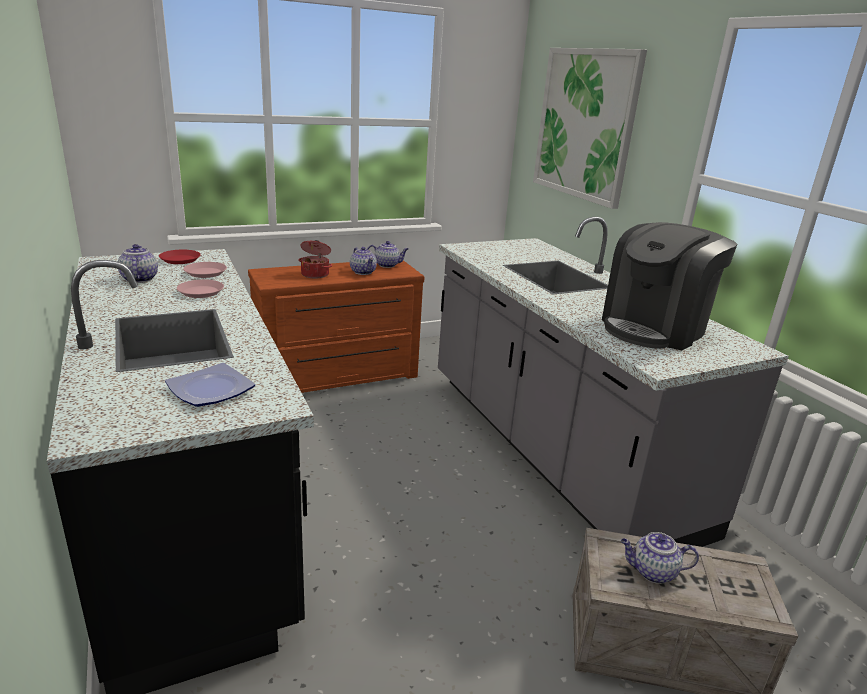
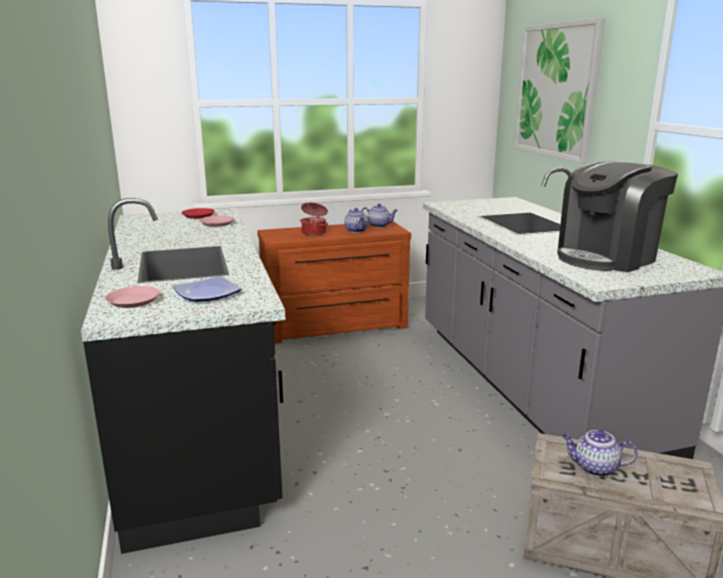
camera: 10 degrees right, 5 degrees down
teapot [118,244,158,283] -> none
pink plate [177,279,224,298] -> pink plate moved to [105,286,160,308]

